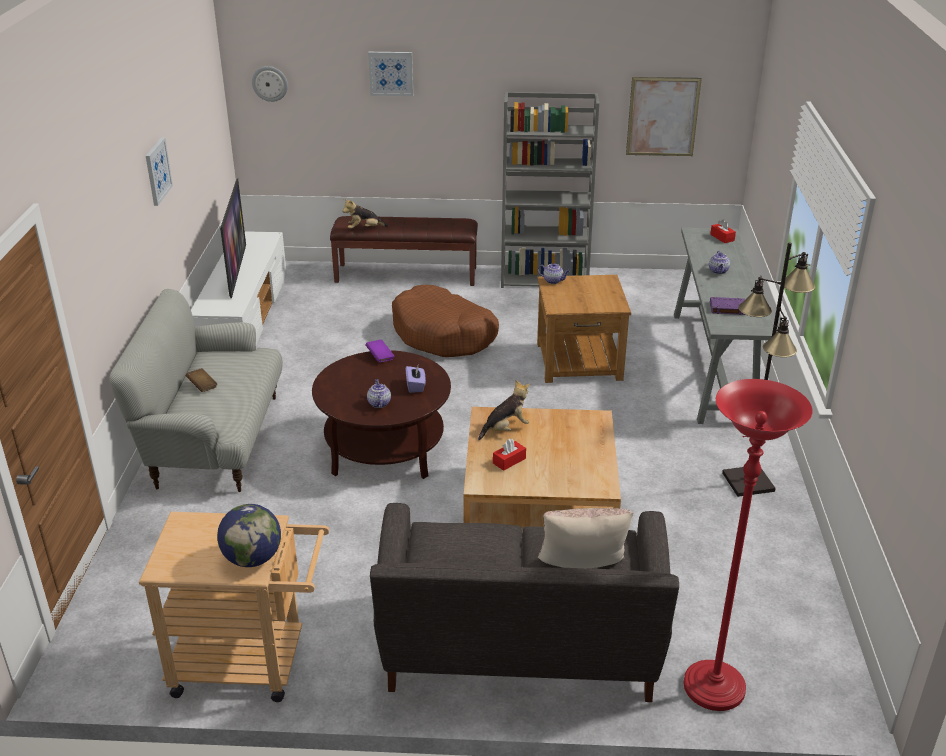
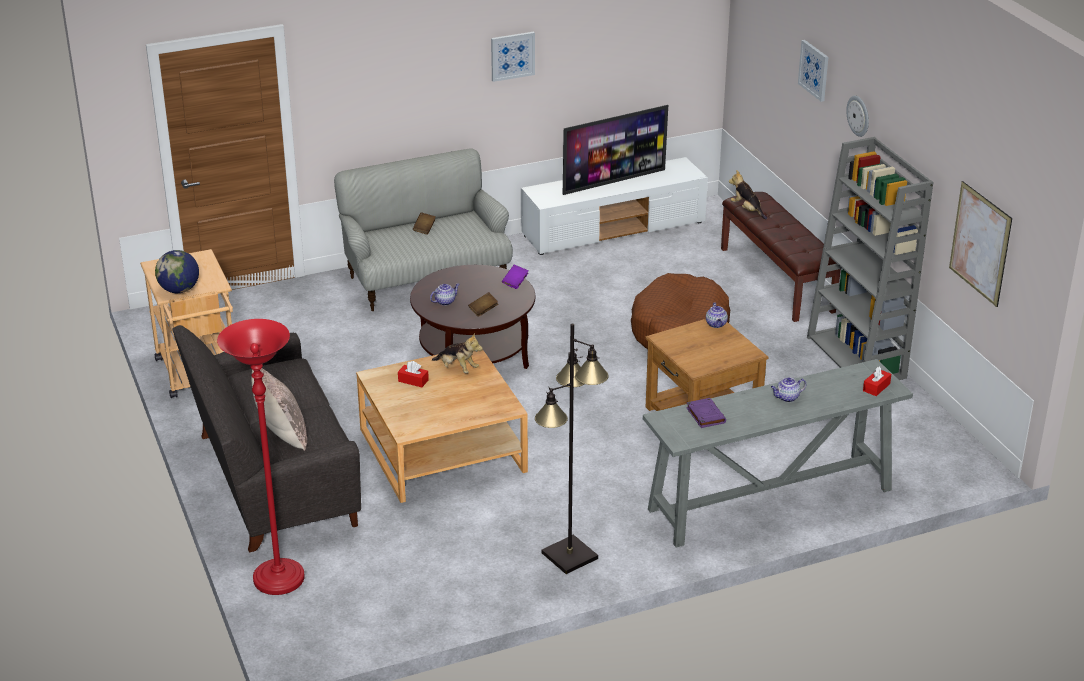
camera: 65 degrees right, 0 degrees up
wall clock [252,66,288,102] -> wall clock moved to [846,96,869,137]
purple tissue box [405,366,426,393] -> brown book [468,292,498,317]

